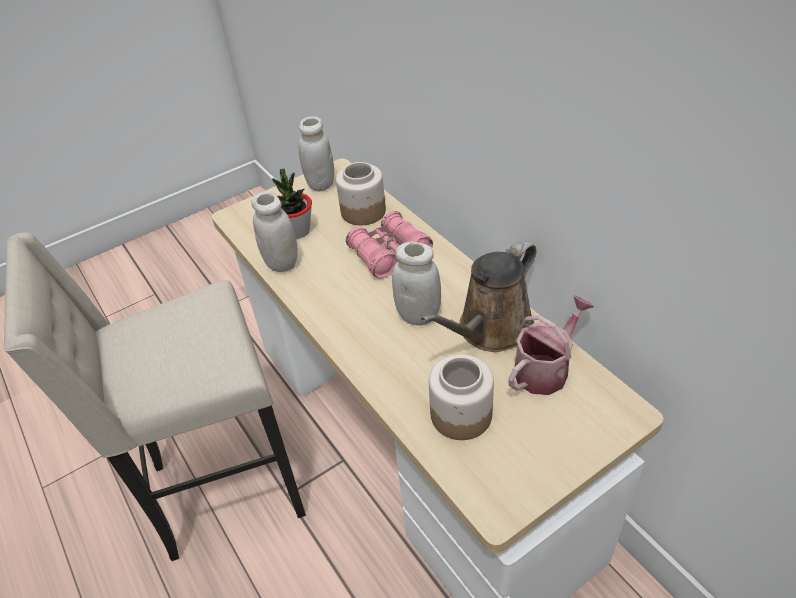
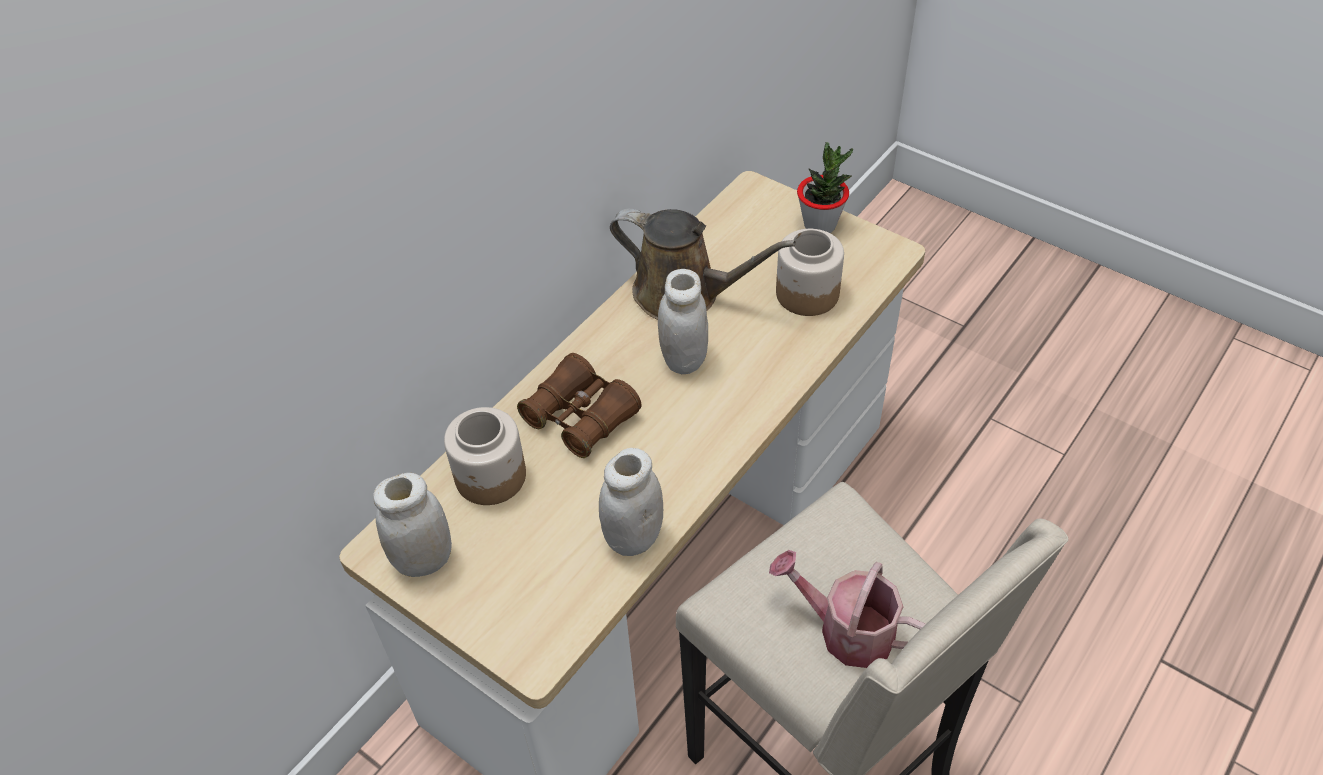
camera: 110 degrees left, 5 degrees up
potted plant [272,169,312,239] -> potted plant moved to [797,142,853,233]
pink binoculars [346,211,433,279] -> brown binoculars [517,353,641,458]
watering can [508,295,594,395] -> watering can moved to [769,550,926,668]

